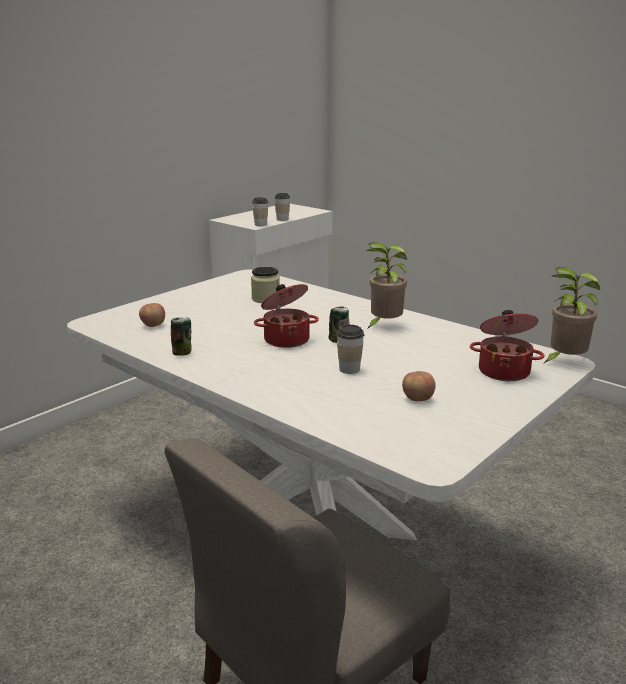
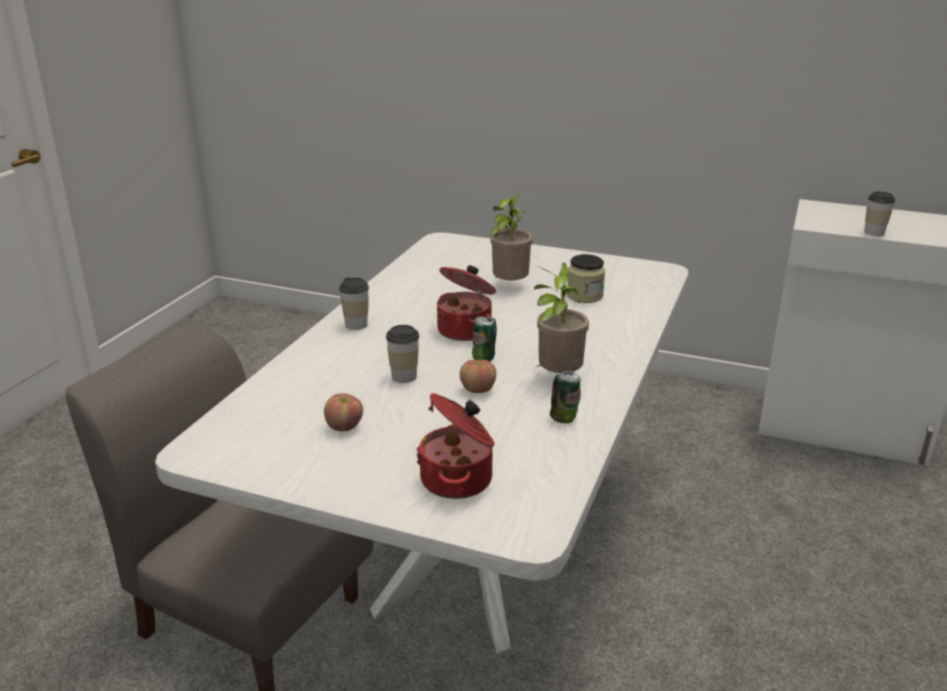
camera: 70 degrees right, 5 degrees up
apple [139,303,165,327] -> apple moved to [460,359,496,393]
can [171,317,192,356] -> can moved to [550,371,581,423]
cup [252,197,268,226] -> cup moved to [339,278,369,330]
potted plant [543,267,600,364] -> potted plant moved to [490,192,533,280]

